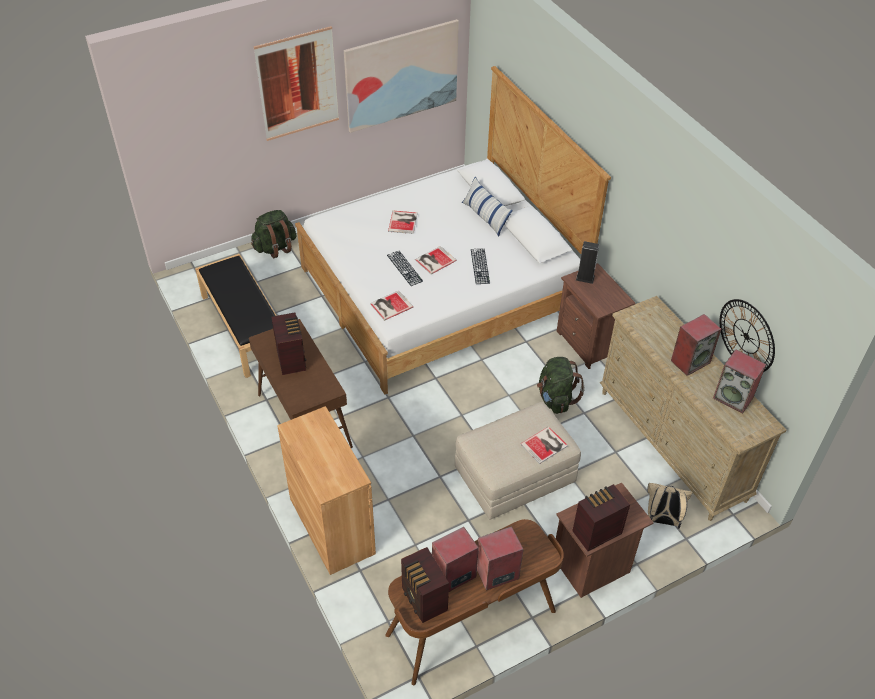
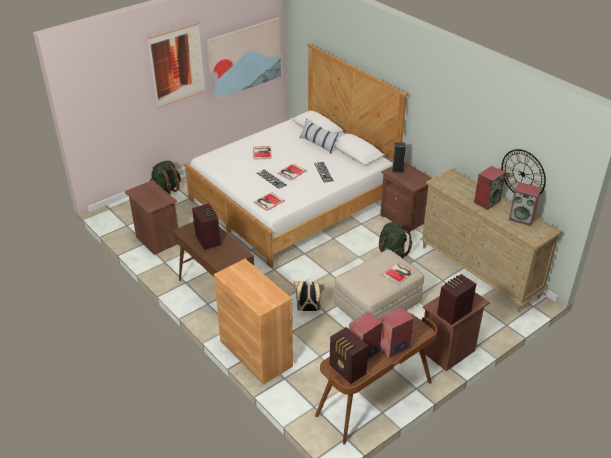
camera: 10 degrees left, 10 degrees down
black bench [195,254,276,378] -> brown nightstand [125,180,180,255]
beige backpack [647,483,693,529] -> beige backpack moved to [294,280,324,311]

